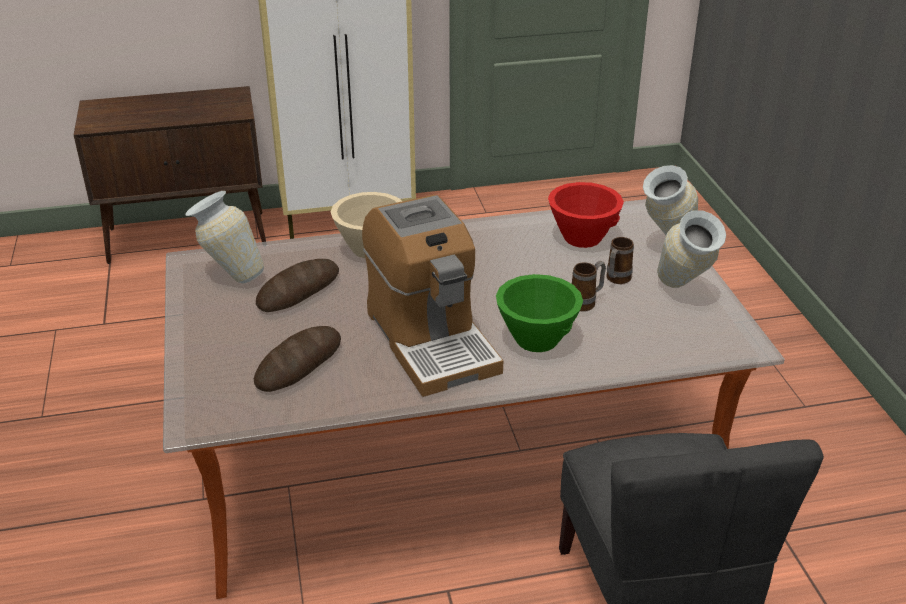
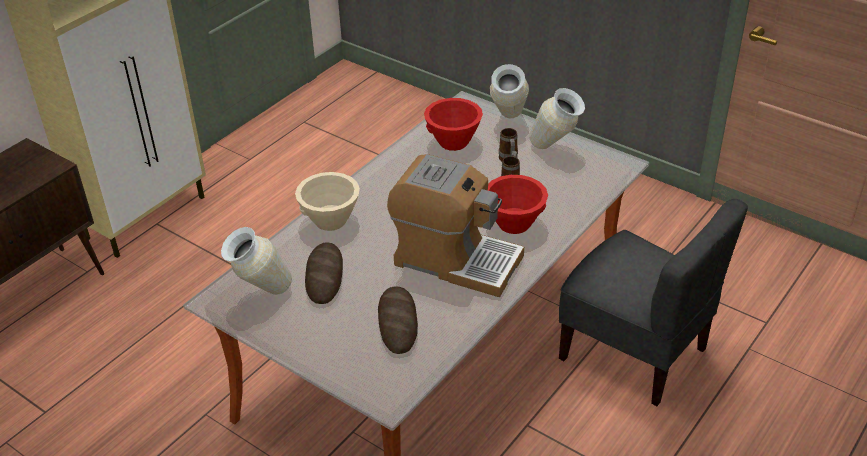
camera: 40 degrees left, 5 degrees up
green bowl [496,274,583,352] -> red bowl [488,175,548,234]

